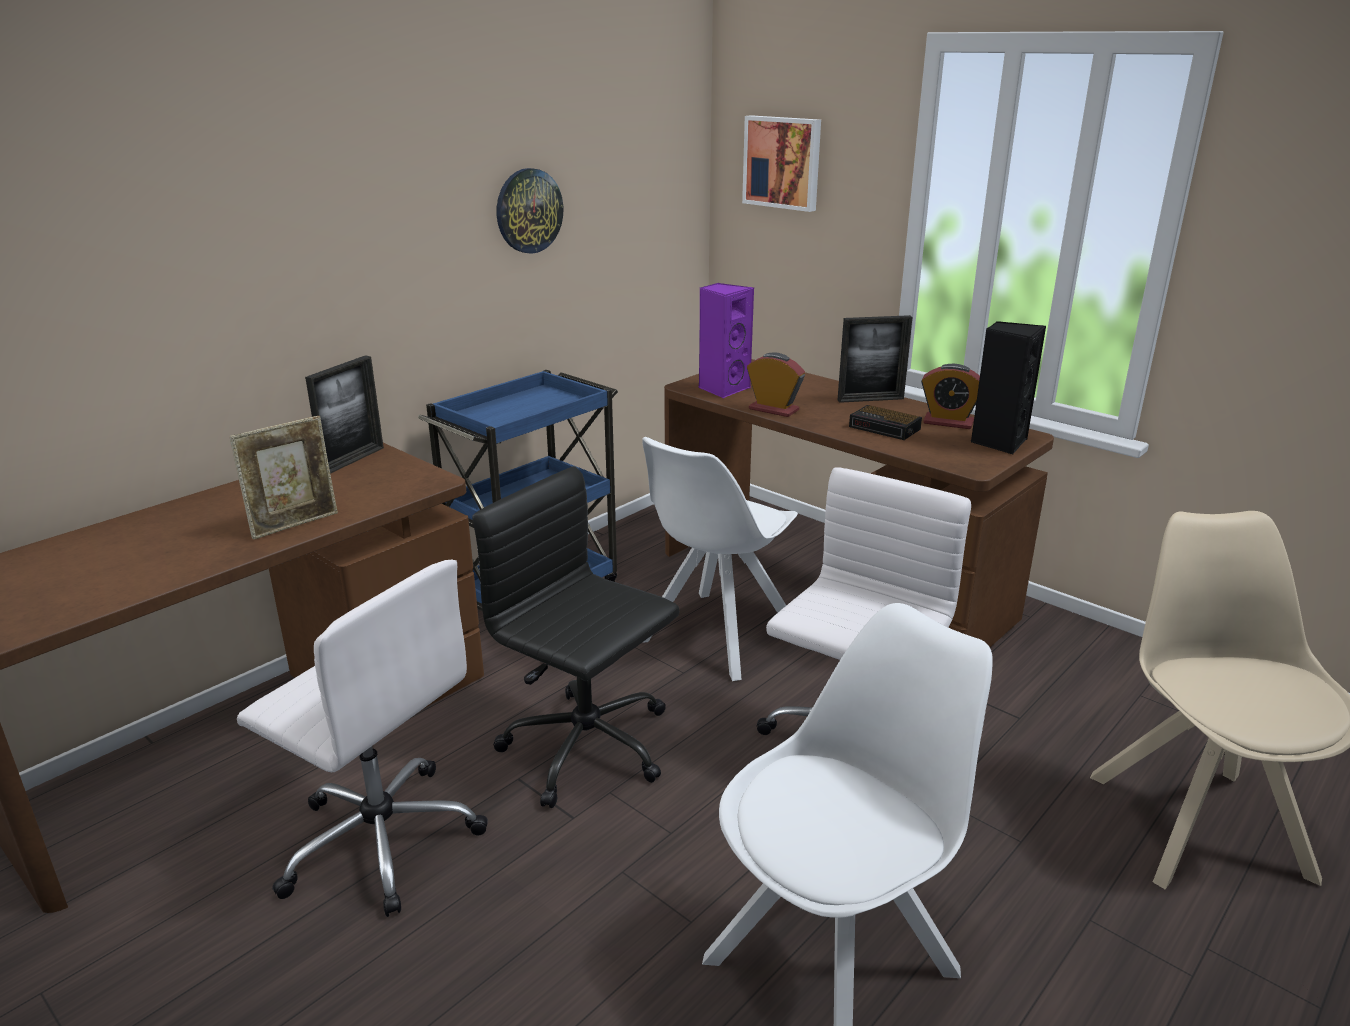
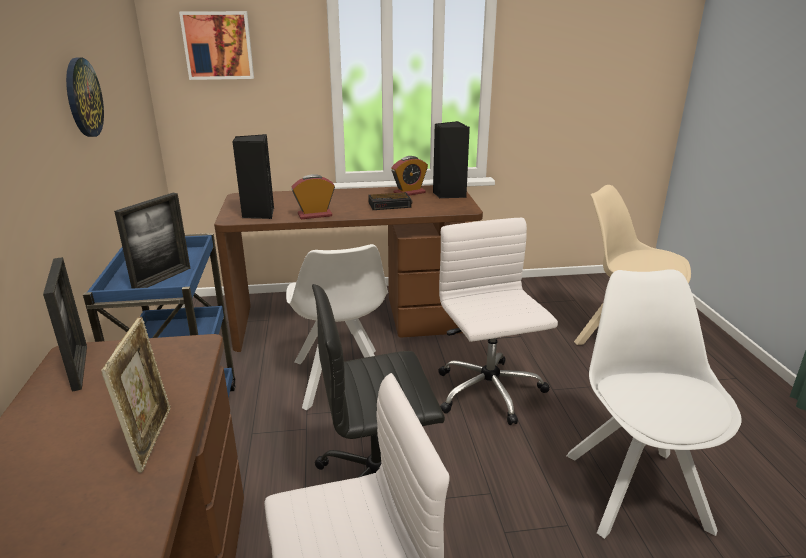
camera: 50 degrees left, 0 degrees up
purple speaker [699,283,754,398] -> black speaker [232,134,274,219]
picture frame [838,315,912,403] -> picture frame moved to [114,192,191,289]

